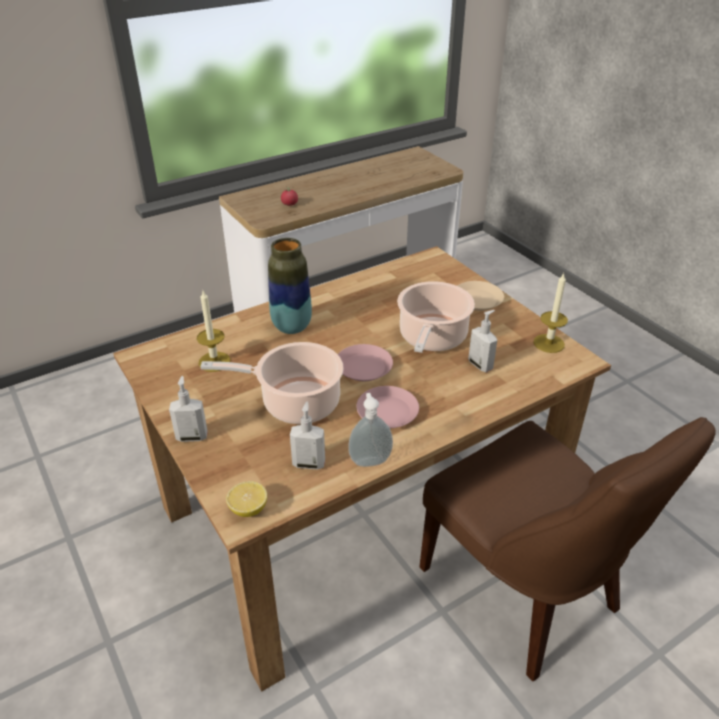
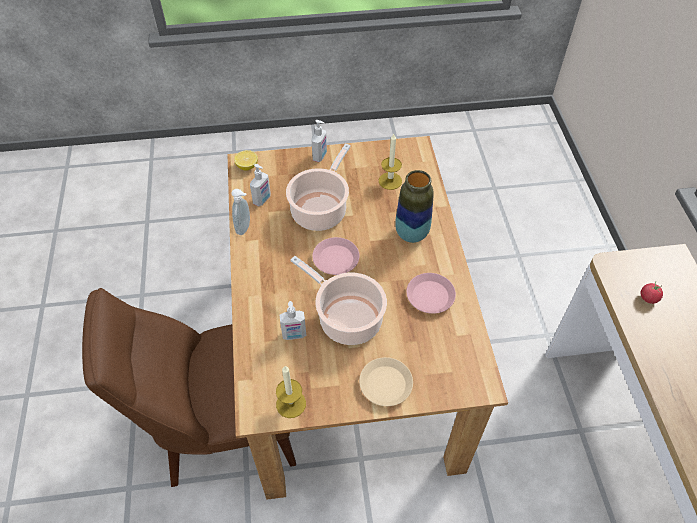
camera: 115 degrees right, 15 degrees up
pink plate [356,386,419,428] -> pink plate moved to [407,273,456,314]

